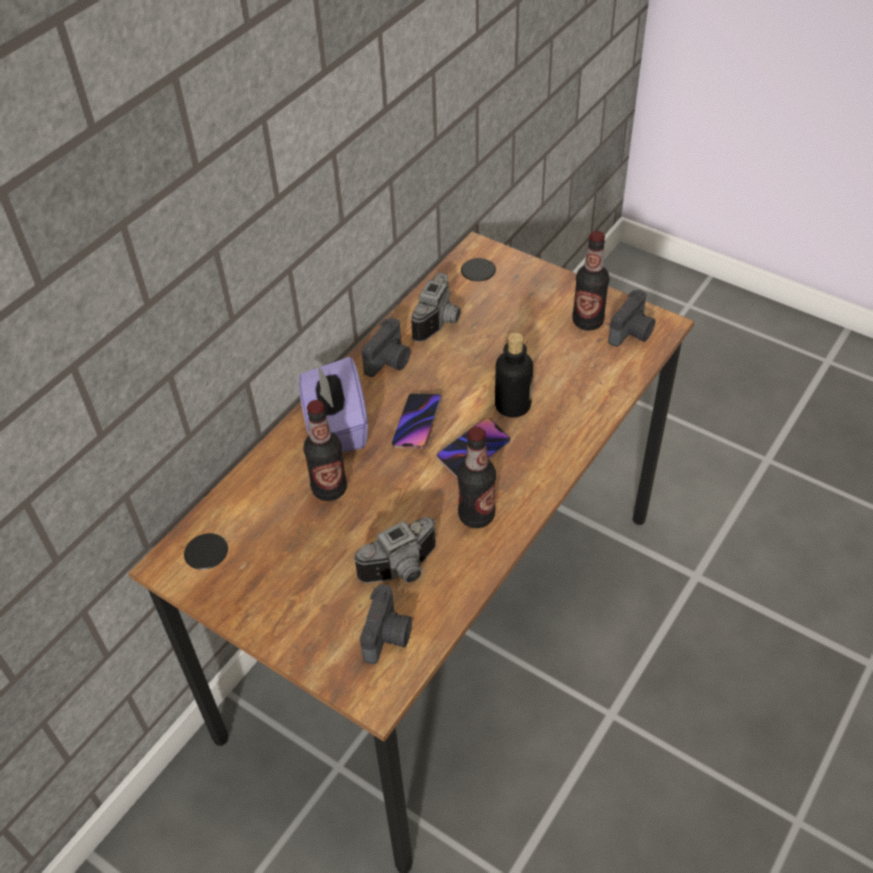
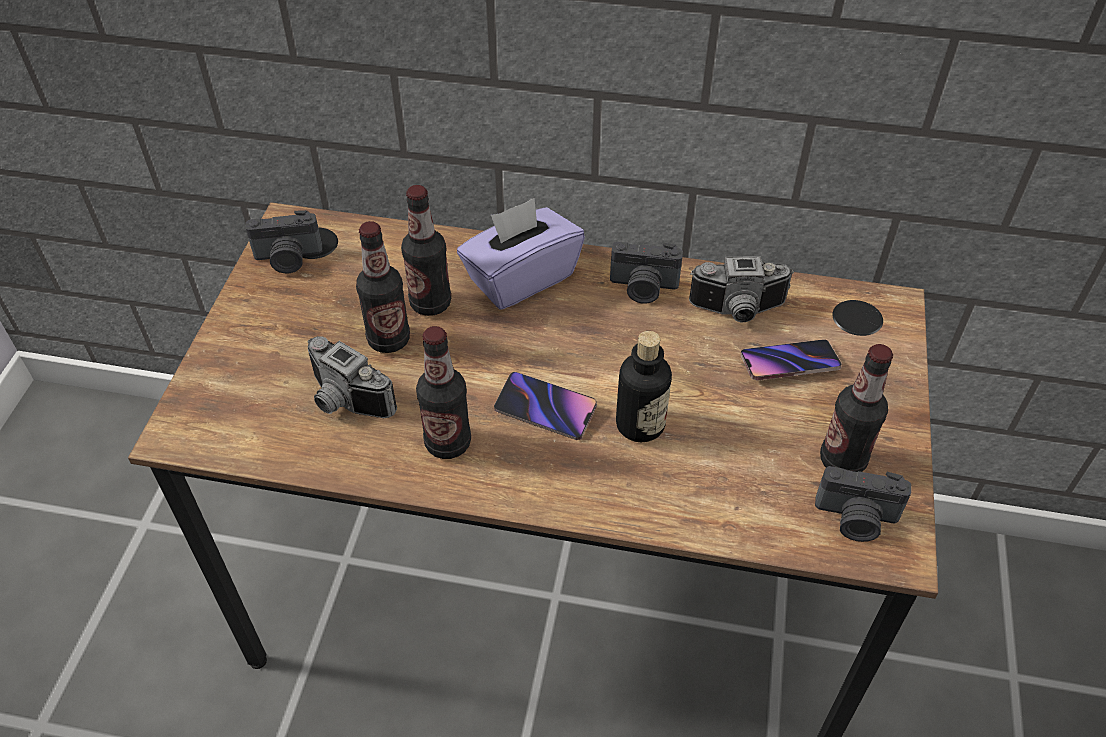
camera: 65 degrees right, 0 degrees up
camera [360,584,412,664] -> camera moved to [246,210,322,273]
phone [391,393,442,449] -> phone moved to [741,340,842,381]
none -> bottle [356,221,410,353]

